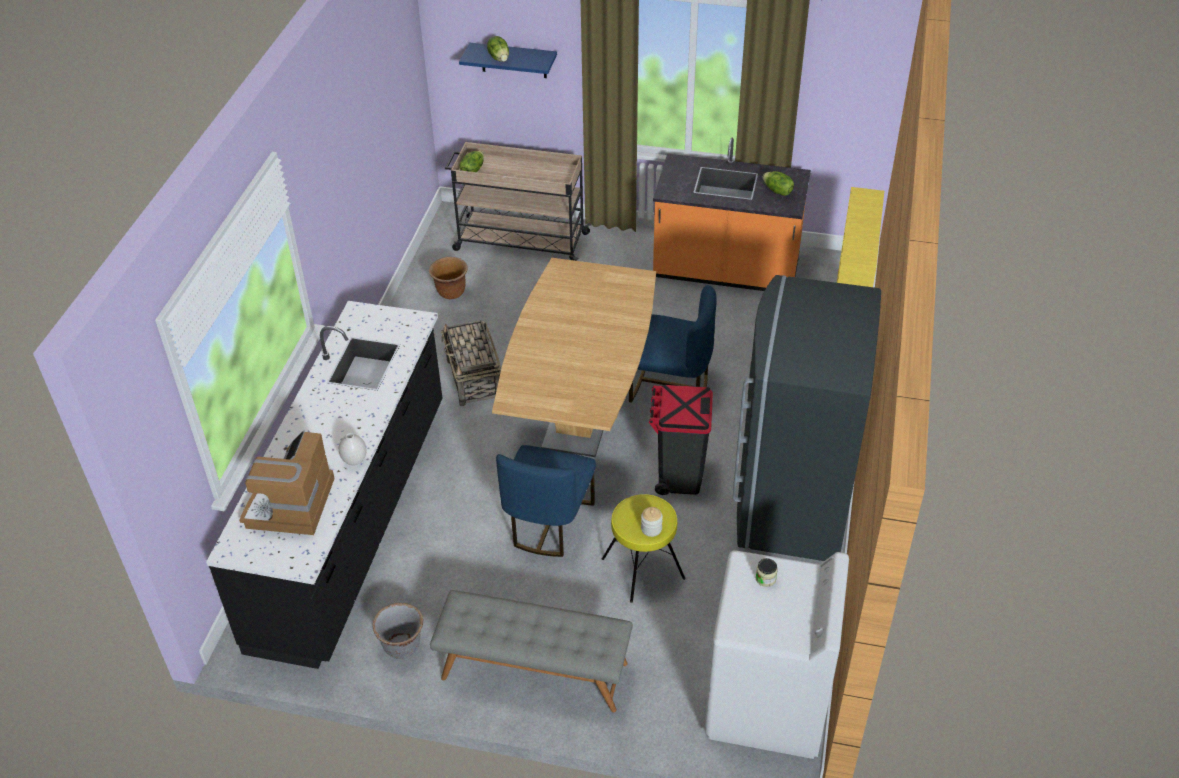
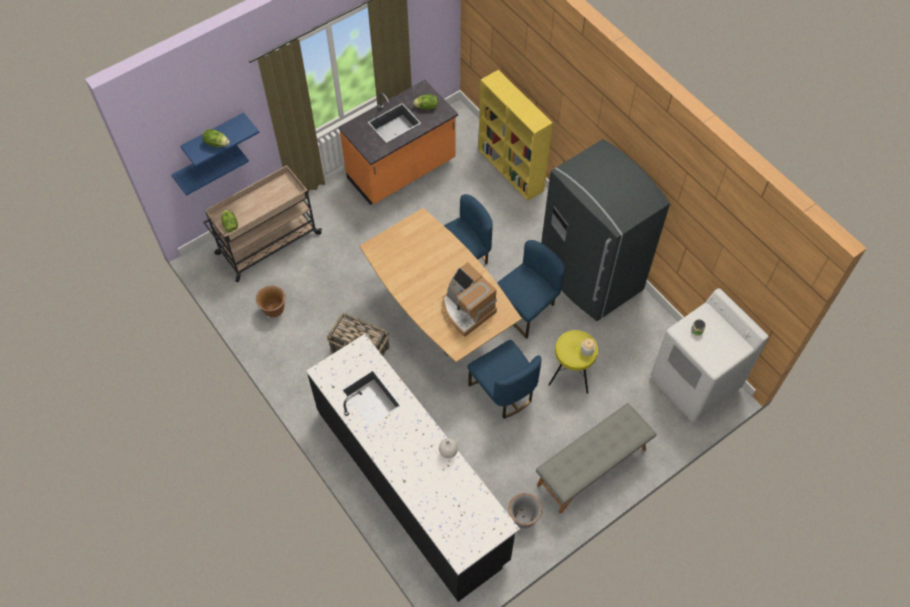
camera: 50 degrees left, 15 degrees up
coffee machine [239,431,335,535] -> coffee machine moved to [443,262,497,337]
black trash can [649,385,713,495] -> blue chair [497,240,565,339]
none -> blue shelf [171,145,249,196]

